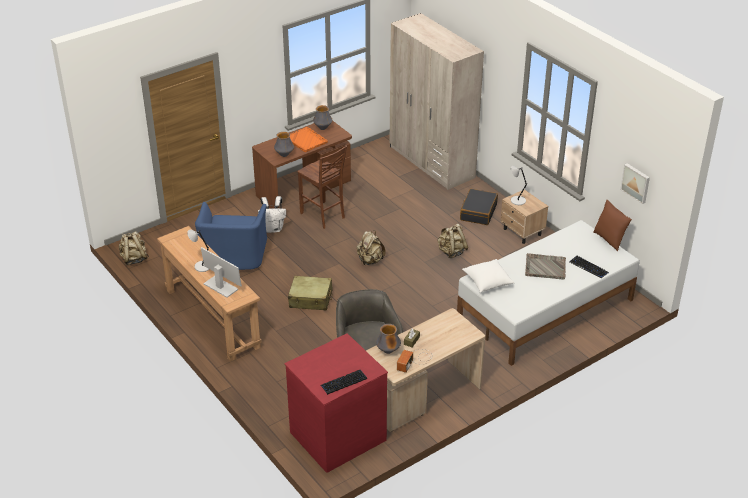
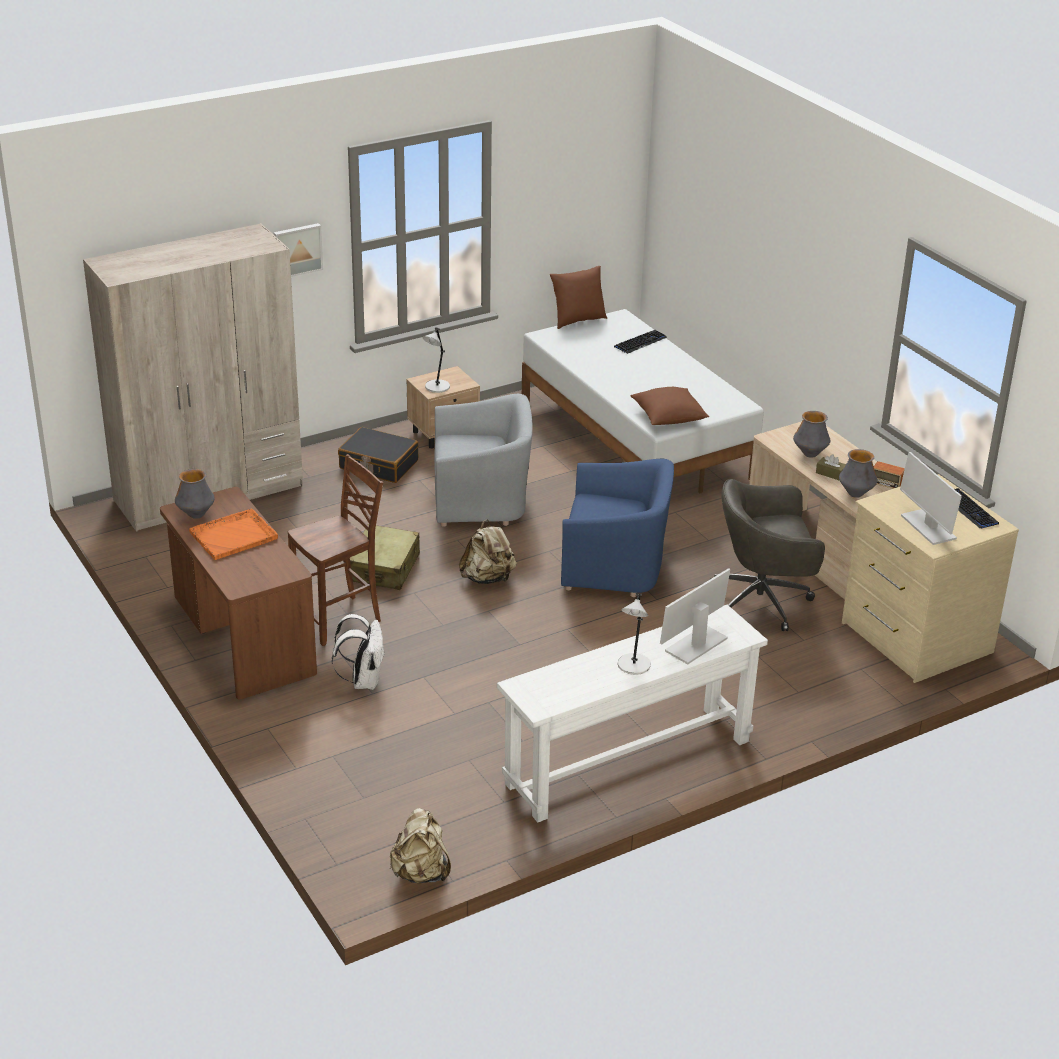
camera: 85 degrees left, 5 degrees down
brown console table [157,226,262,361] -> white console table [497,605,768,823]
blue armchair [195,202,267,270] -> blue armchair moved to [561,459,674,597]
vase [274,132,294,157] -> vase moved to [793,411,830,458]
red dresser [284,333,388,473] -> beige dresser [842,474,1019,683]
beige suitcase [288,276,333,311] -> beige suitcase moved to [350,524,420,590]
beige backpack [437,224,468,258] -> grey armchair [434,394,533,527]
white pillow [462,259,515,293] -> brown pillow [631,387,709,425]
grey tray [525,253,566,279] -> none
picture [620,163,650,204] -> picture moved to [274,223,323,277]
none -> monitor [900,452,962,545]

